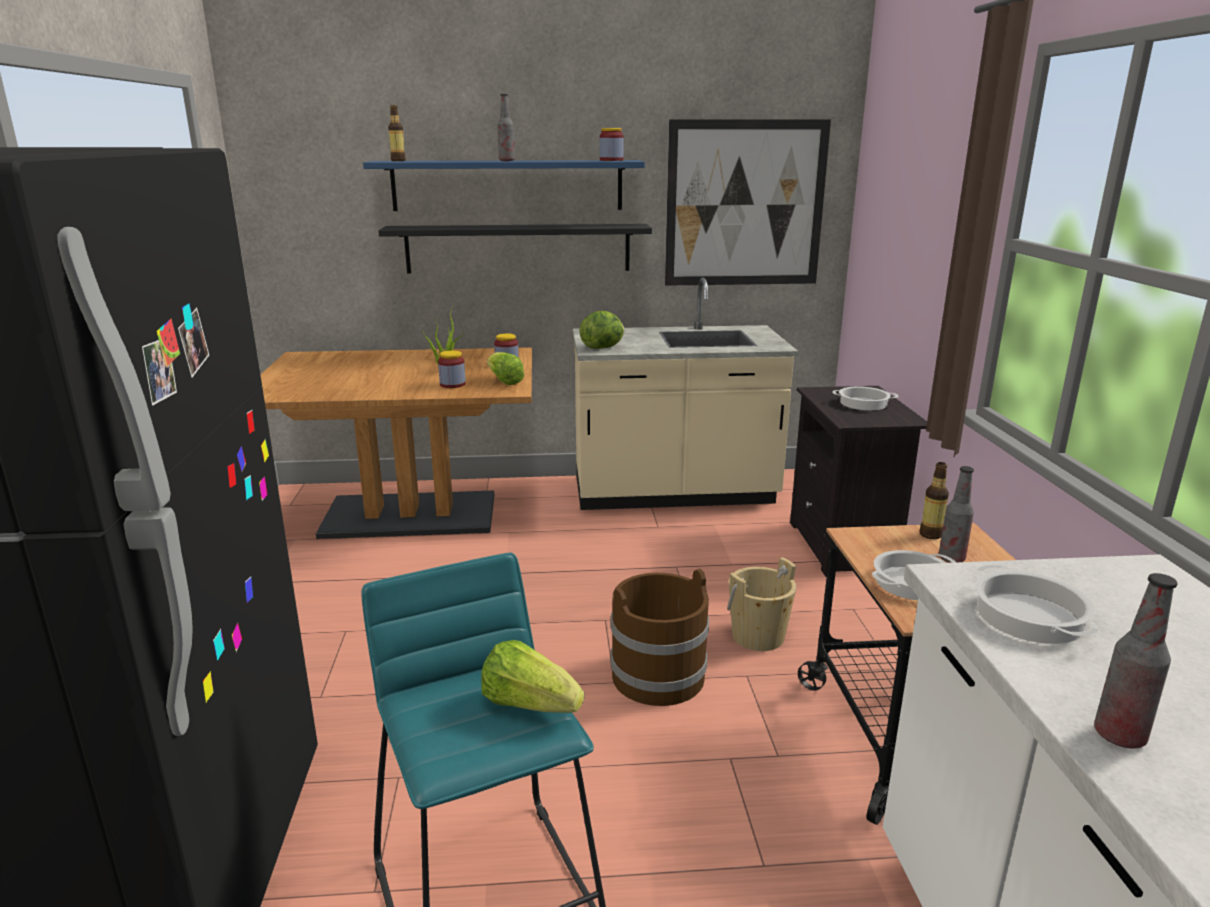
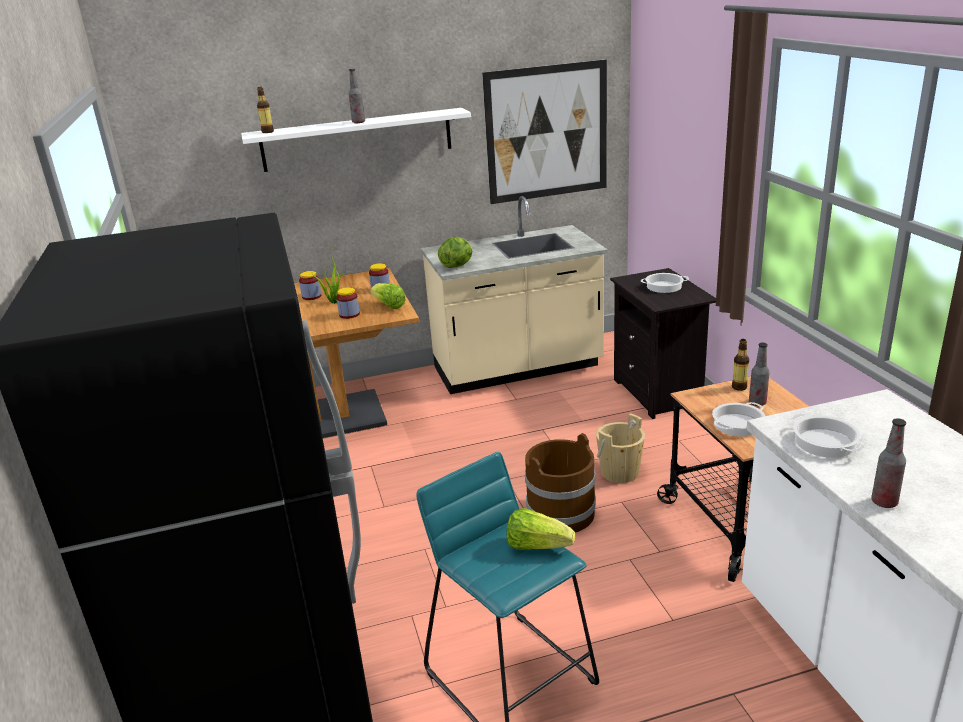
camera: 10 degrees left, 5 degrees up
blue shelf [363,160,645,211] -> white shelf [241,108,471,172]
black shelf [378,224,652,274] -> none
jar [600,128,624,161] -> jar moved to [299,271,321,300]

